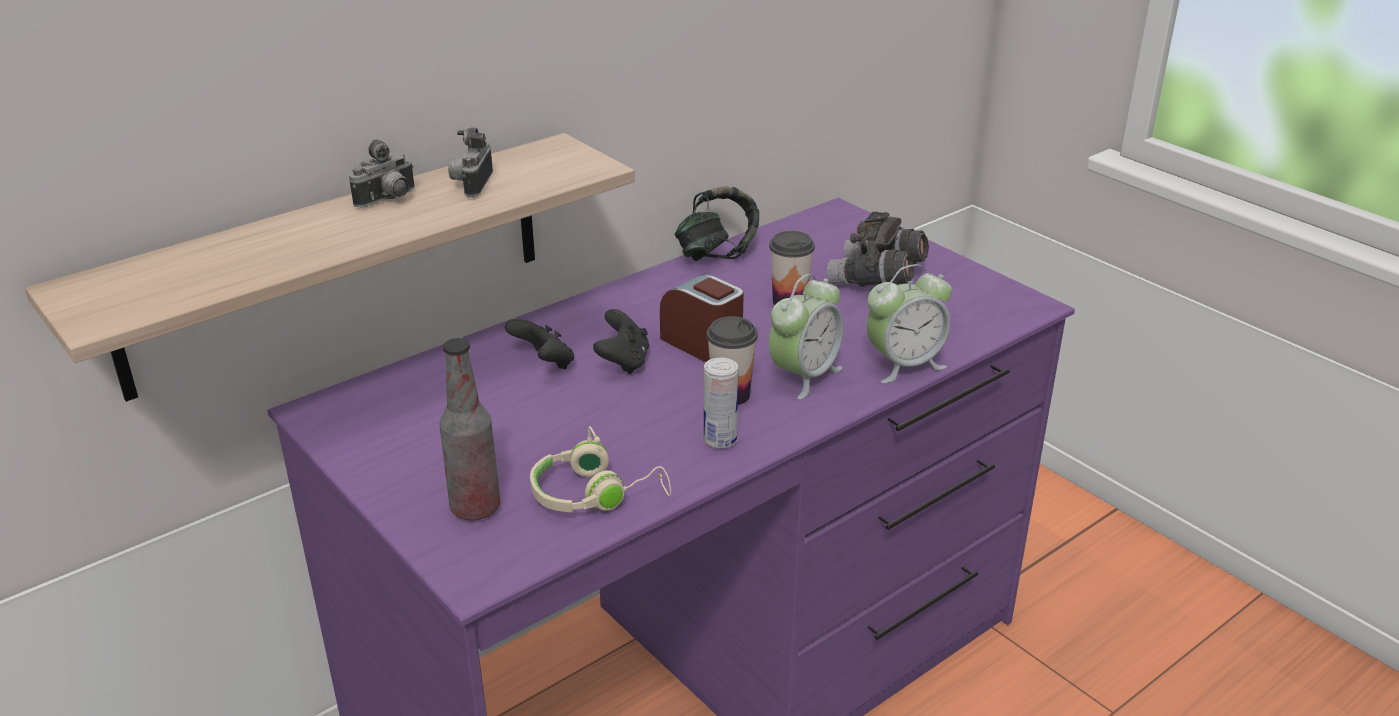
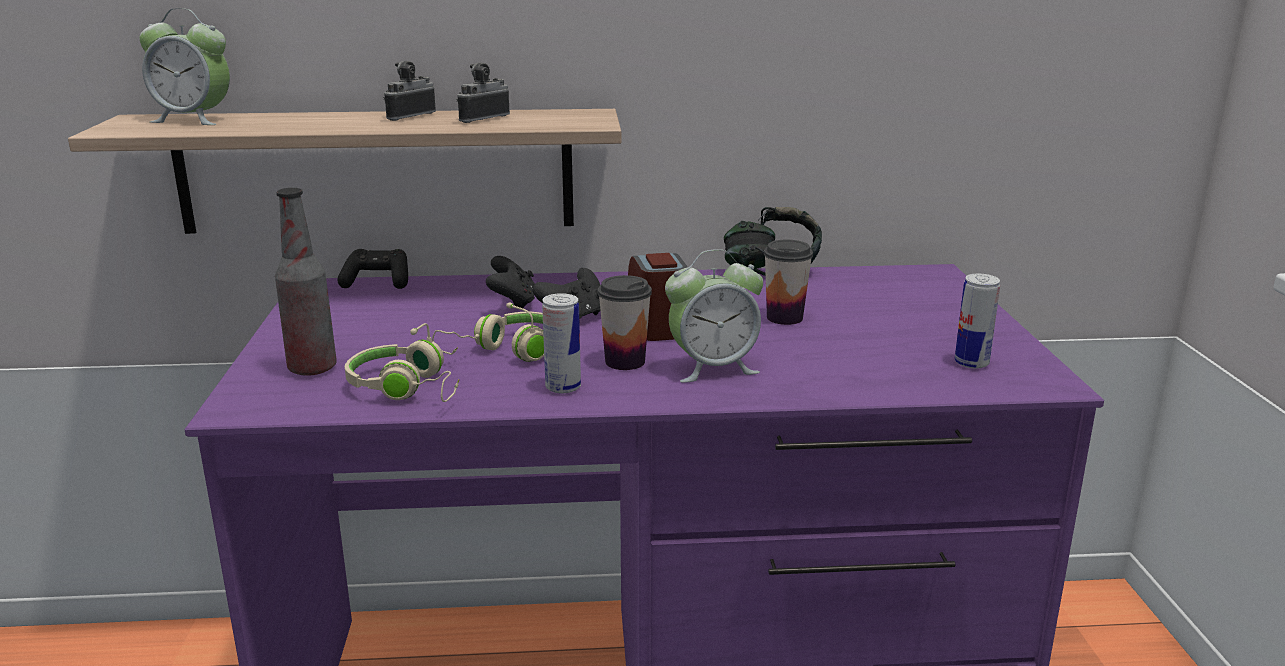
camera: 35 degrees right, 10 degrees down
camera [349,139,415,207] -> camera turned 135 degrees clockwise [383,61,436,121]
grey binoculars [827,212,929,287] -> none
alarm clock [867,264,952,383] -> alarm clock moved to [140,8,230,125]
none -> black game controller [337,249,408,289]
none -> beige headphones [432,303,544,362]
none -> can [955,274,1000,369]

